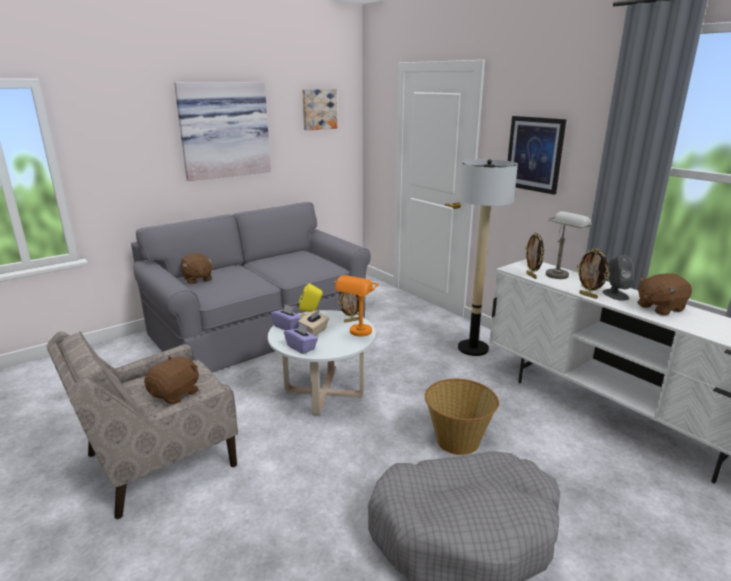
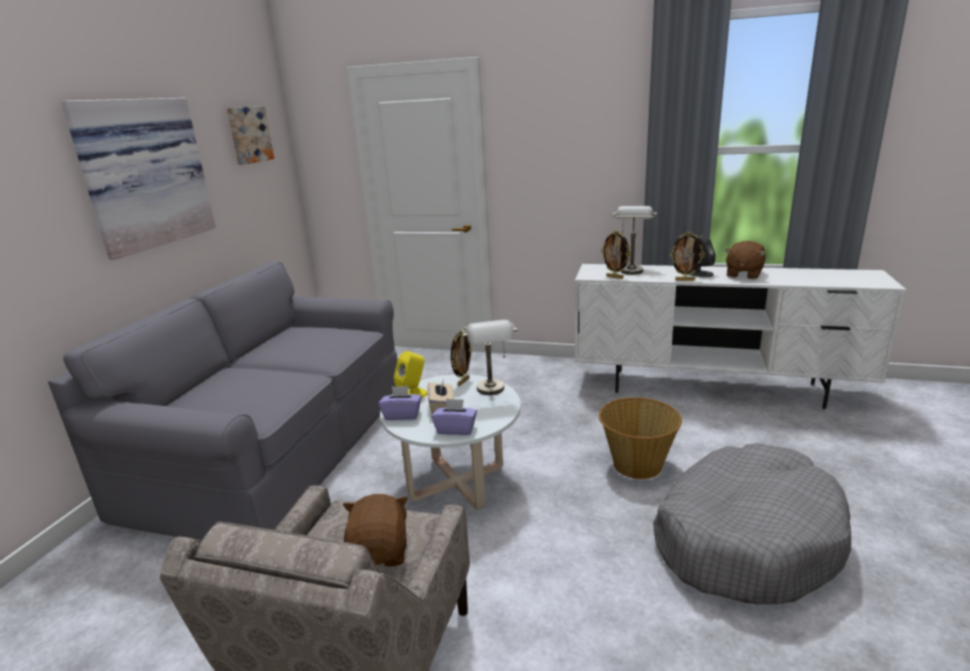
camera: 35 degrees left, 0 degrees up
brown plush toy [181,253,213,284] -> none
orange table lamp [334,275,379,337] -> grey table lamp [462,320,517,395]
floor lamp [458,159,518,356] -> none
picture [508,116,567,195] -> none

